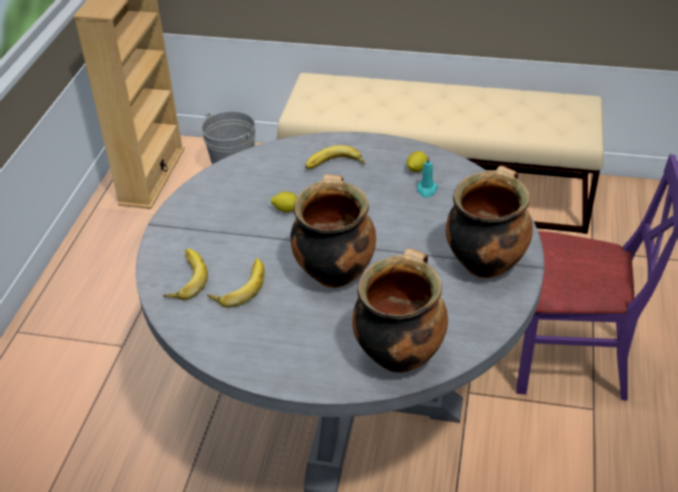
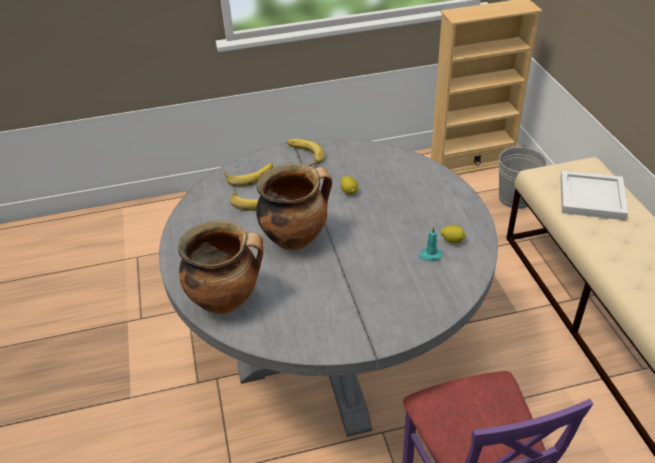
camera: 65 degrees right, 0 degrees up
banana [305,145,365,169] -> banana moved to [287,139,325,166]
cooking pot [446,166,533,278] -> none
none -> white tray [560,171,628,220]

